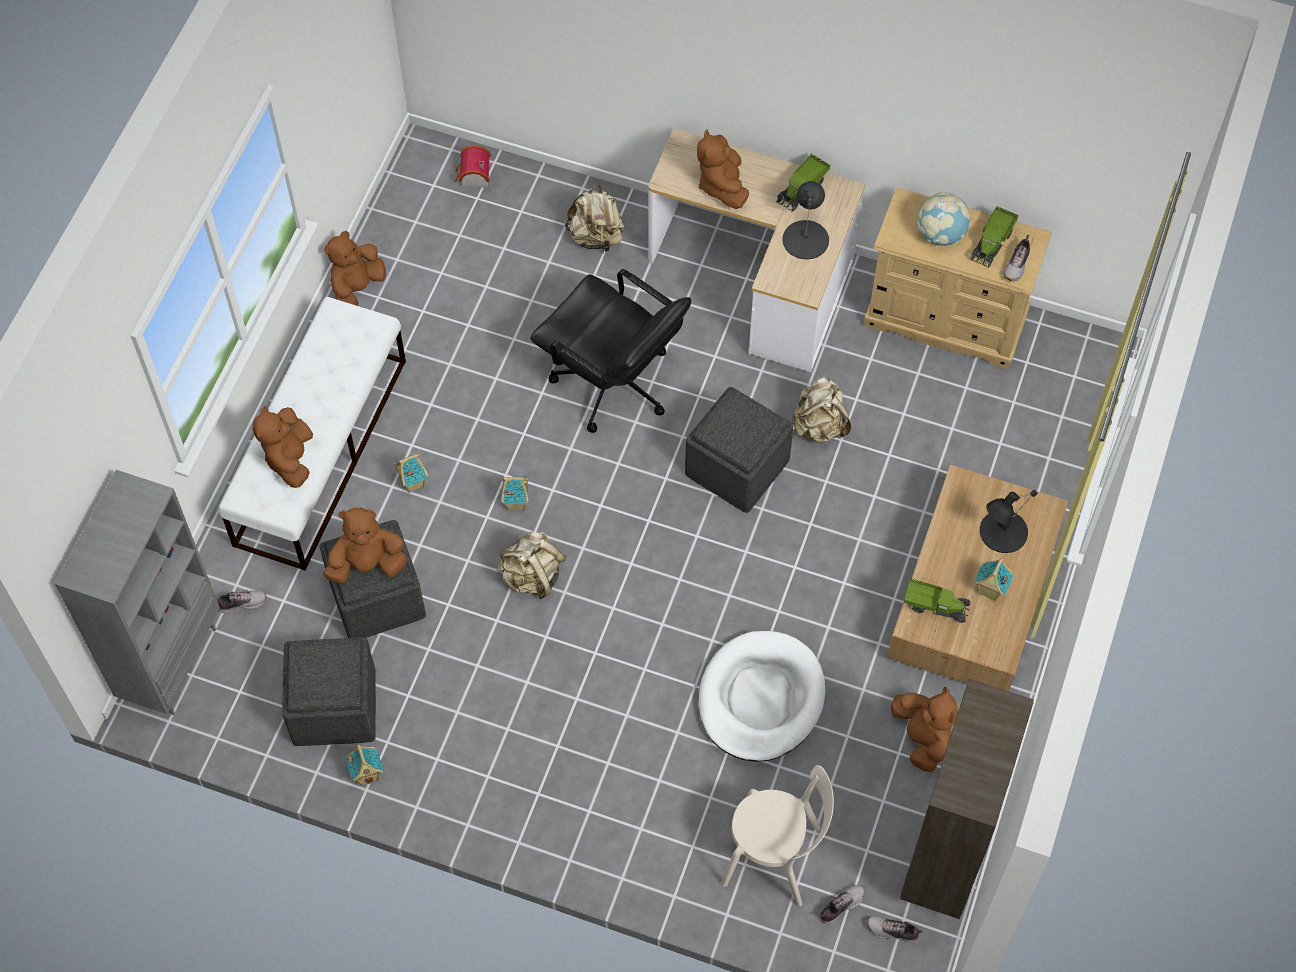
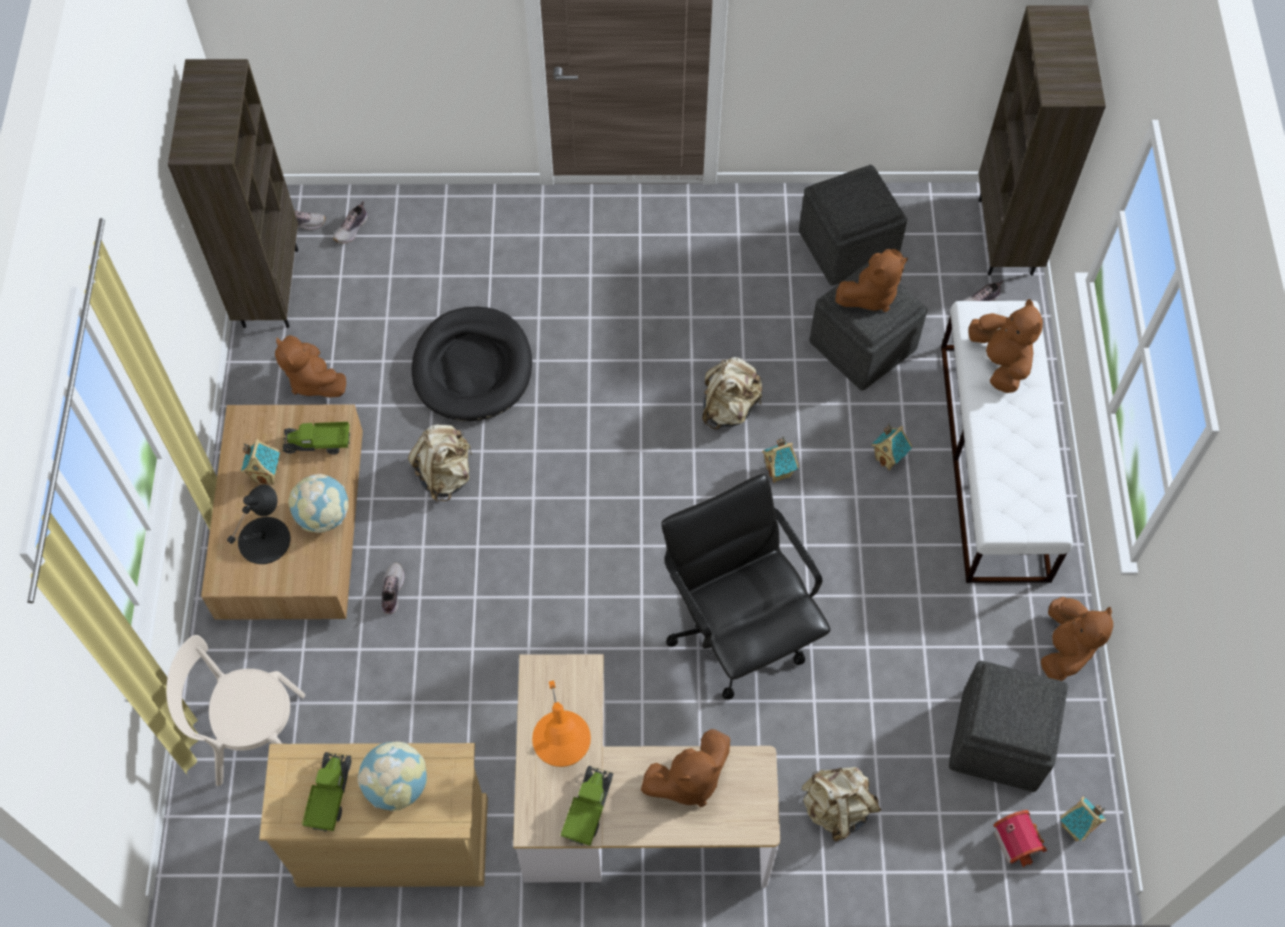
camera: 160 degrees right, 0 degrees up
grey bookcase [55,470,220,715] -> brown bookcase [978,5,1106,276]
toy house [345,745,383,786] -> toy house moved to [1060,797,1106,841]
black office chair [530,269,691,433] -> black office chair turned 45 degrees clockwise [662,474,831,700]
grey ottoman [685,387,793,513] -> grey ottoman moved to [949,661,1068,792]
brown plush toy [697,129,749,209] -> brown plush toy turned 90 degrees clockwise [641,729,730,807]
white dog bed [699,631,826,762] -> black dog bed [412,306,532,422]
beige chair [721,765,834,907] -> beige chair moved to [166,635,305,786]
black table lamp [783,181,829,259] -> orange table lamp [532,680,591,767]
beige backpack [792,376,851,443] -> beige backpack moved to [408,424,472,501]
shoe [1003,235,1030,281] -> shoe moved to [382,563,405,614]
none -> globe [288,474,349,533]

